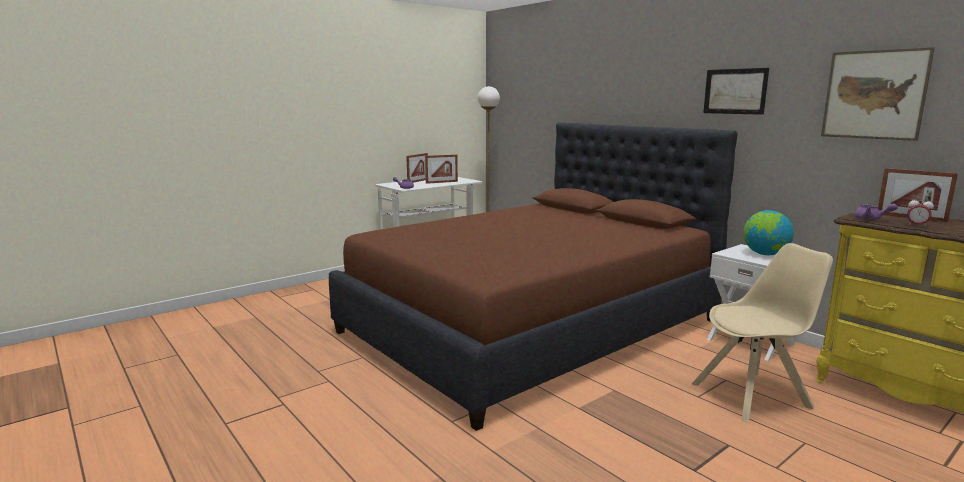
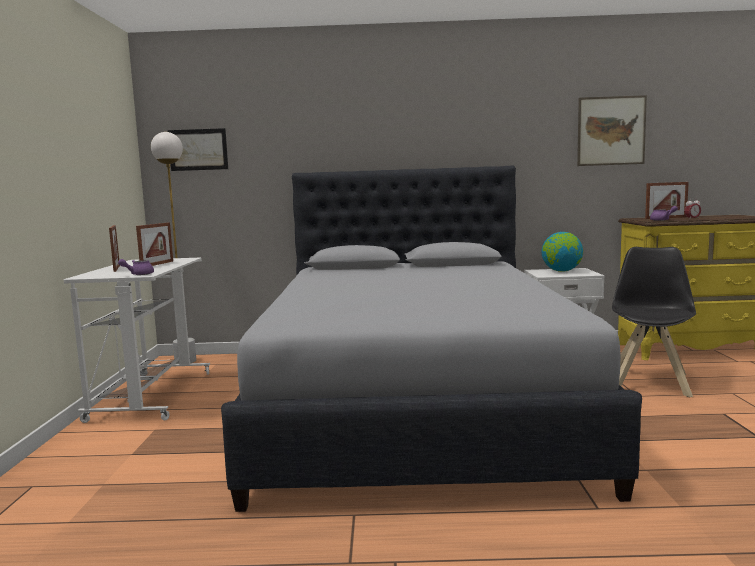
camera: 50 degrees left, 5 degrees down
brown bed [329,122,737,431] -> grey bed [221,166,642,512]
beige chair [692,243,833,422] -> black chair [612,247,696,397]
picture [703,68,769,115] -> picture moved to [168,128,228,171]

